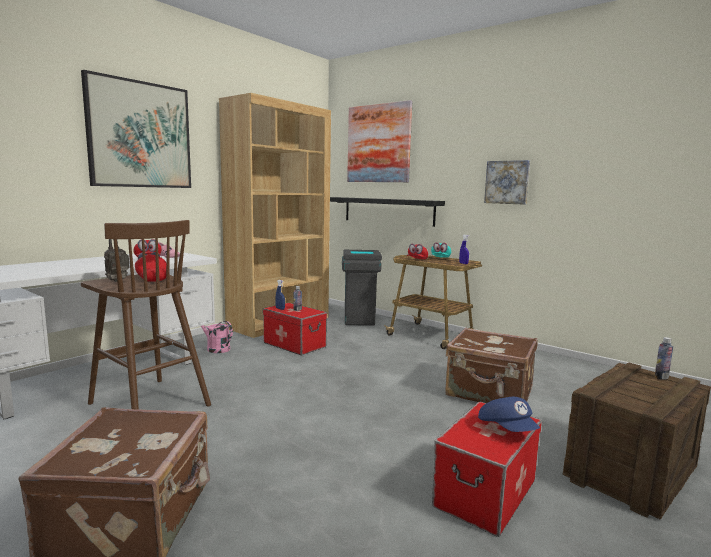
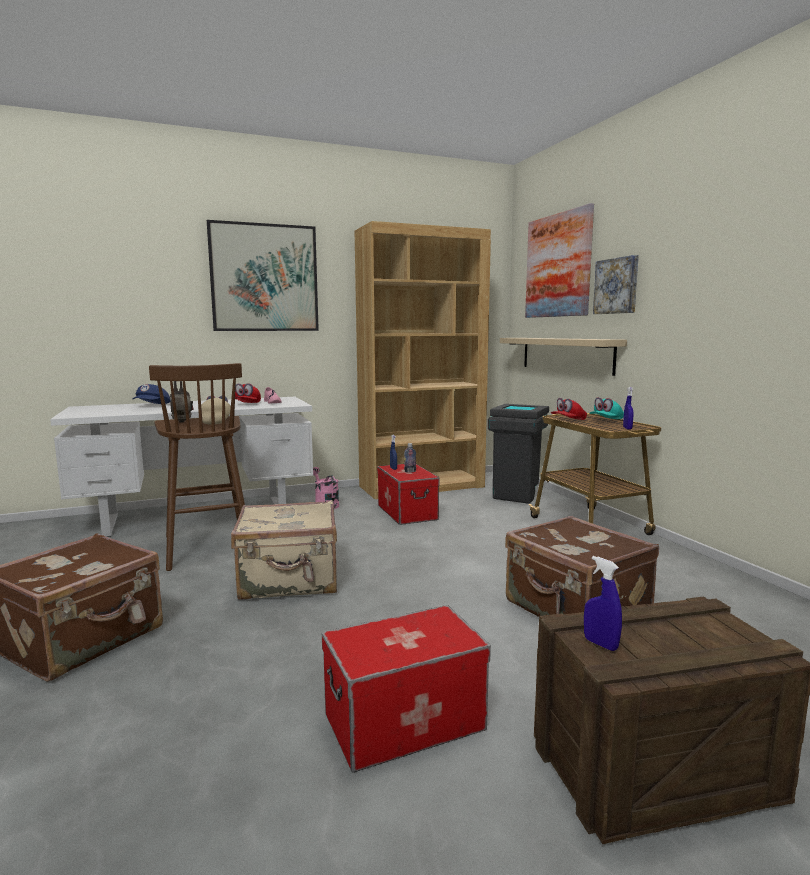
camera: 30 degrees right, 0 degrees up
red cap [135,252,166,282] -> beige cap [201,396,231,425]
black shelf [330,197,445,227] -> beige shelf [500,338,627,376]
blue cap [478,397,540,432] -> blue cap moved to [132,384,171,404]
picture [484,160,530,205] -> picture moved to [593,255,639,314]
bottle [654,337,673,380] -> none
none -> beige suitcase [231,500,337,600]
none -> blue spray bottle [584,556,622,651]

